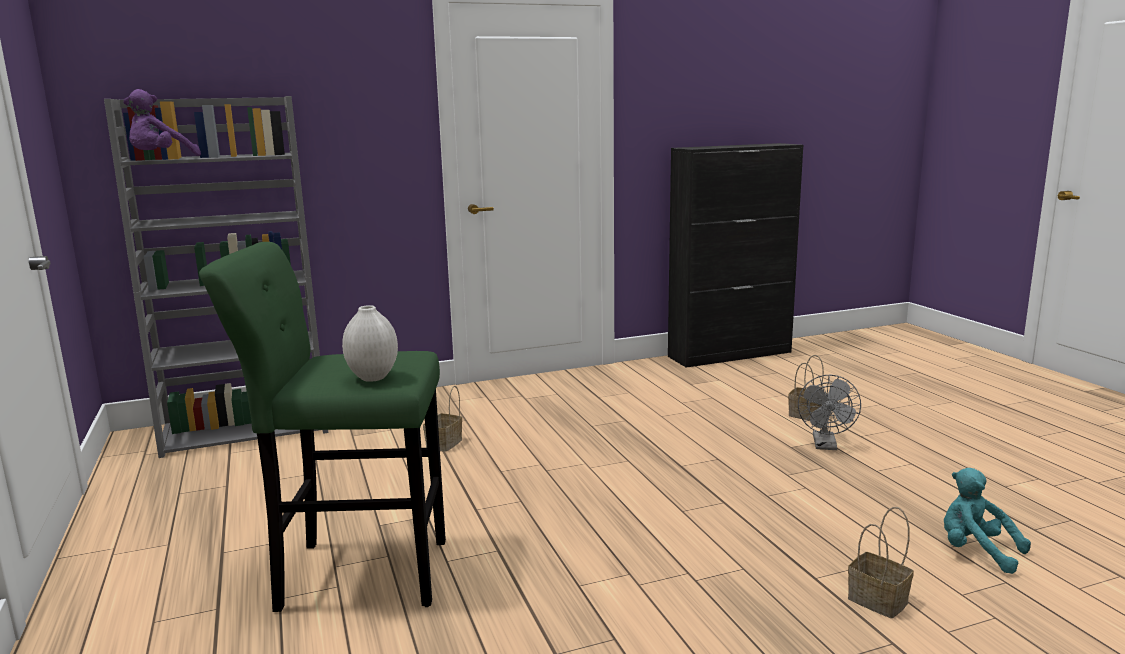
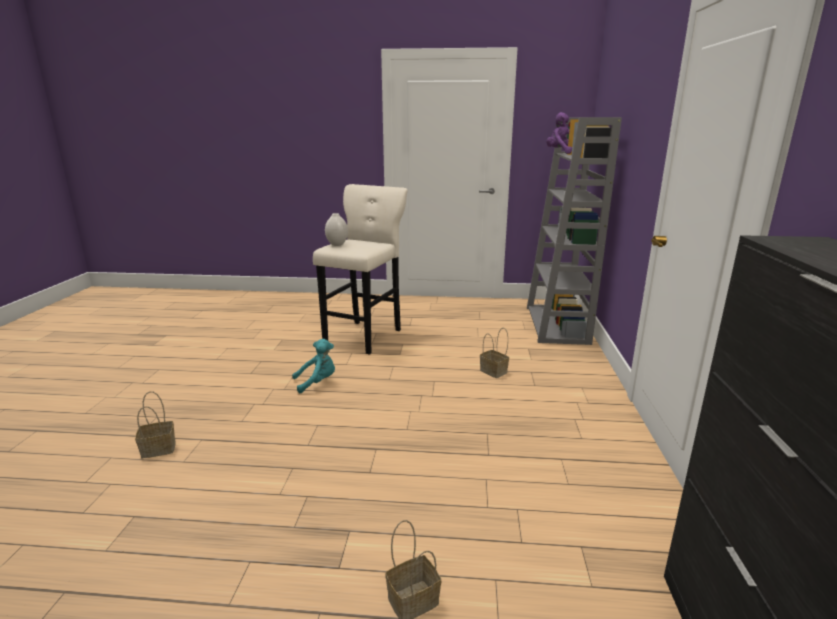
camera: 115 degrees right, 5 degrees up
green stool [199,242,446,612] -> beige stool [313,184,408,355]
grey fan [798,375,861,450] -> none
turquoise plush toy [944,468,1031,574] -> turquoise plush toy moved to [292,339,335,393]

